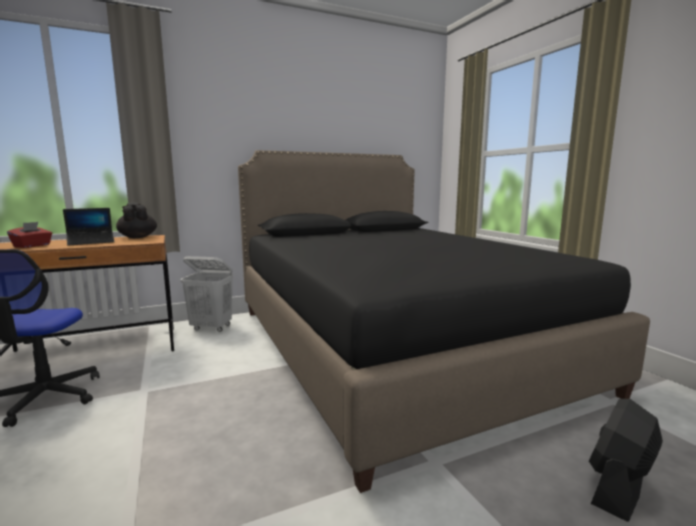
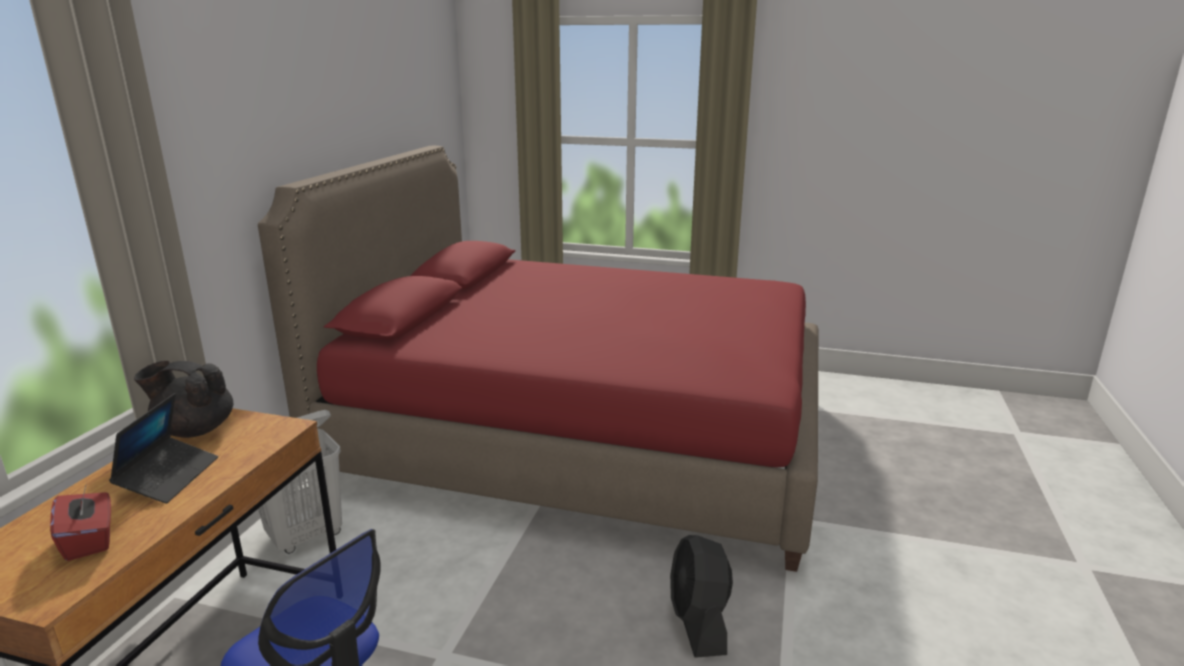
camera: 50 degrees left, 10 degrees up
black bed [238,150,650,493] -> red bed [258,146,818,572]
black fan [589,399,663,522] -> black fan moved to [670,535,733,658]

